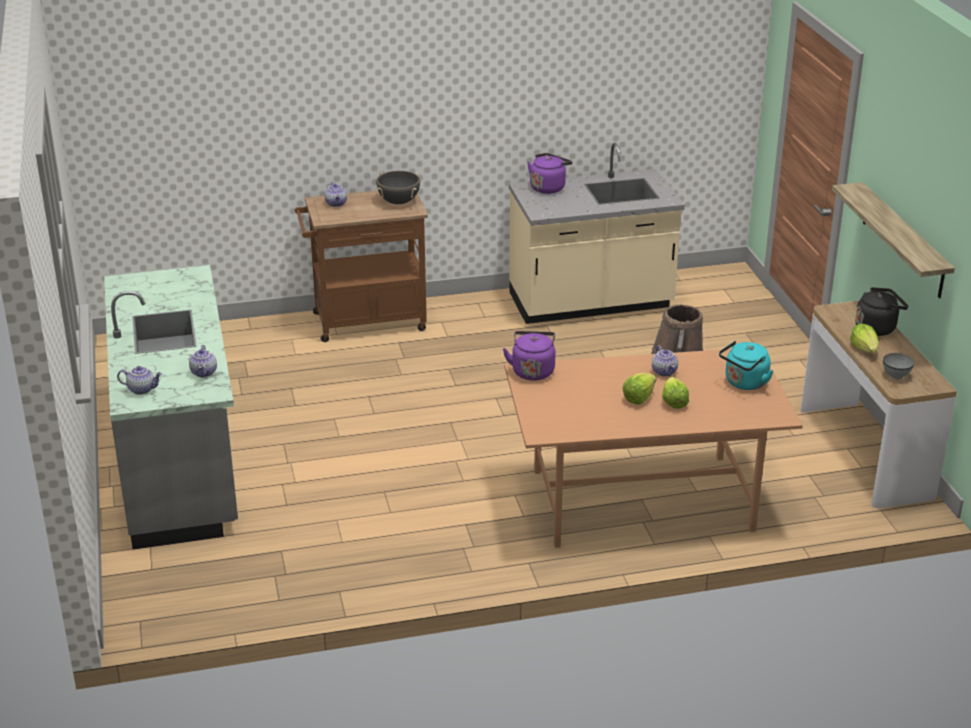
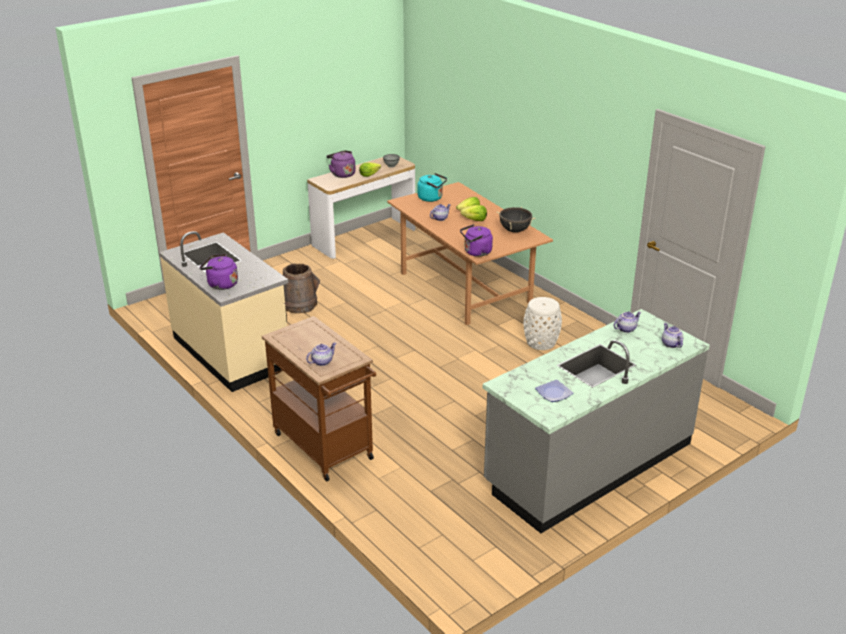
camera: 115 degrees left, 0 degrees up
black cooking pot [376,171,421,204] -> black cooking pot moved to [496,207,536,233]
shelf [832,182,955,298] -> none
black kettle [855,287,908,336] -> purple kettle [327,150,356,178]
none -> white stool [523,297,562,350]
none -> plate [535,380,573,402]

